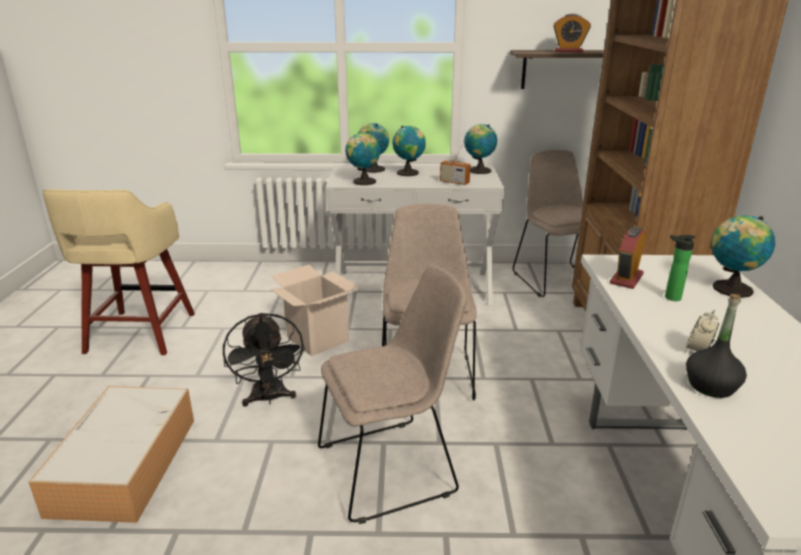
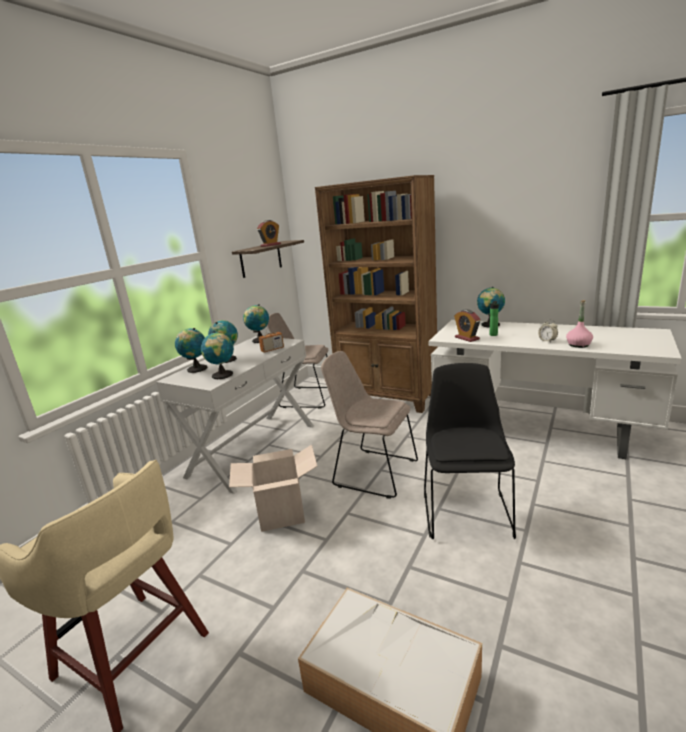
camera: 60 degrees left, 5 degrees down
black fan [223,313,305,407] -> none
beige chair [318,265,467,524] -> black chair [424,363,516,539]
black bottle [686,294,747,398] -> pink bottle [566,300,593,348]

